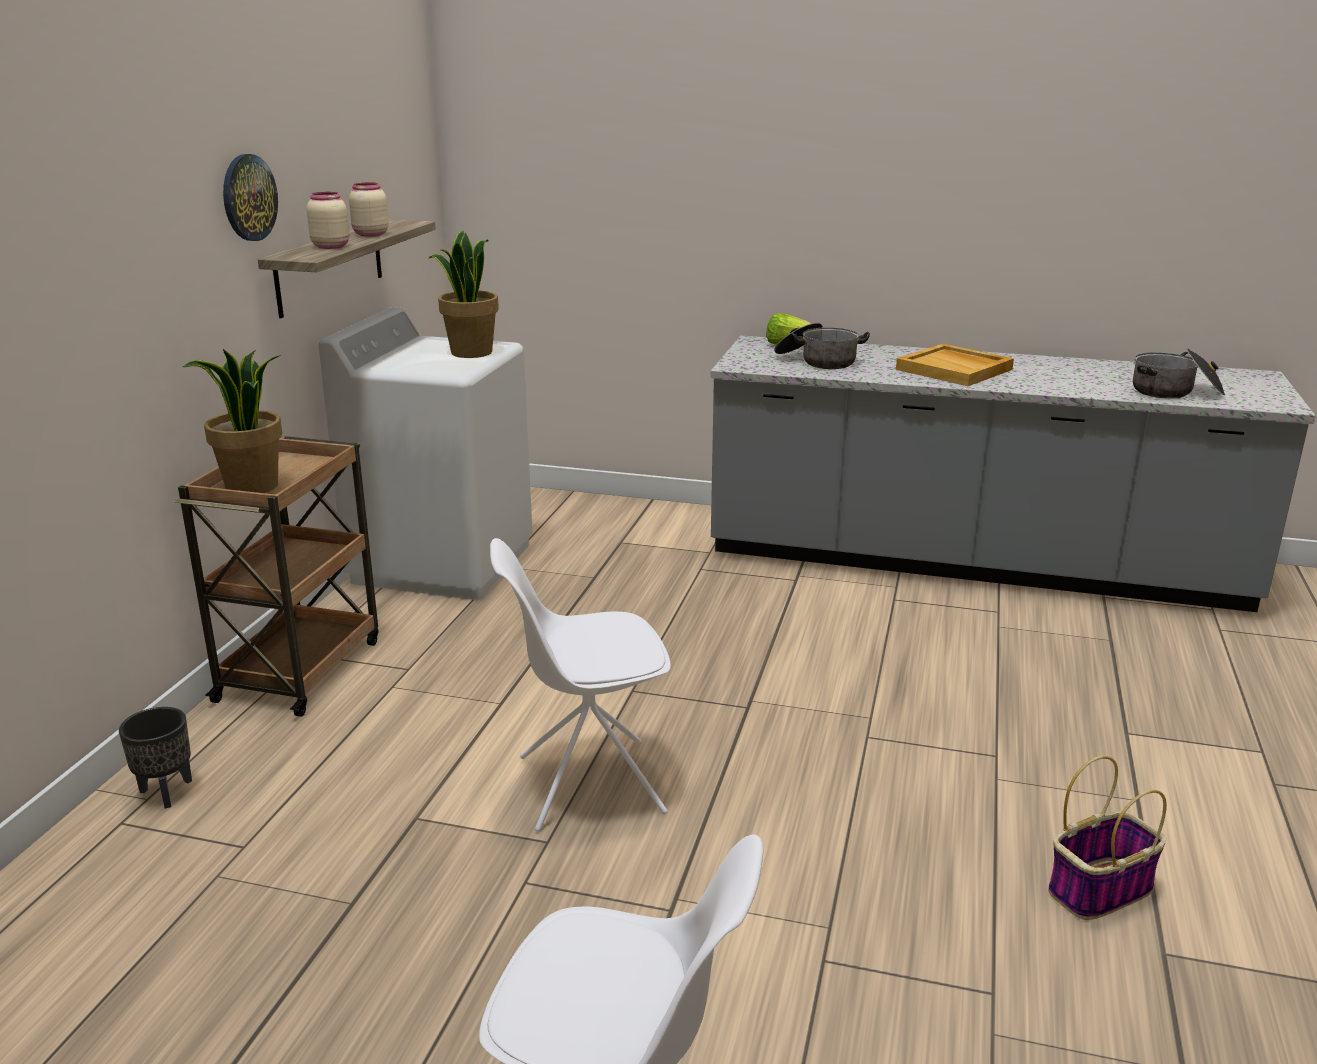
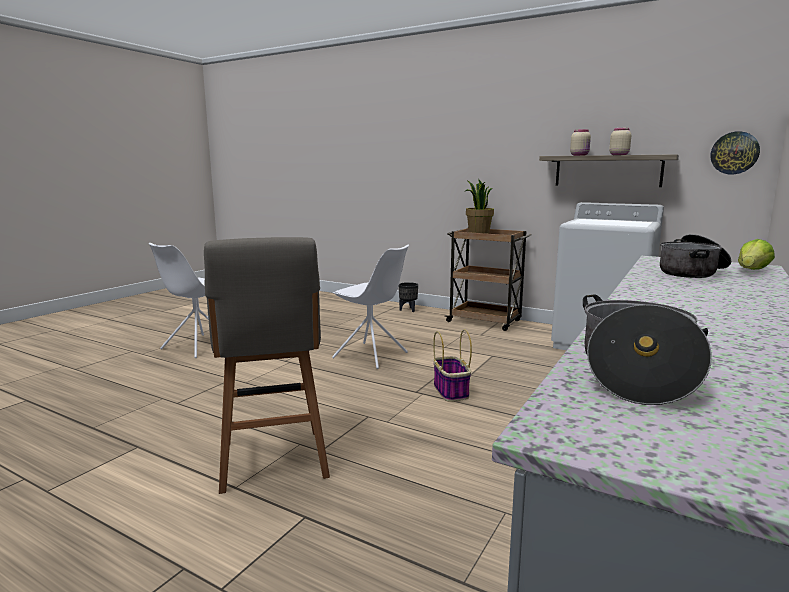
camera: 105 degrees right, 10 degrees down
wall clock [223,154,278,241] -> wall clock moved to [710,131,760,174]
potted plant [429,231,499,358] -> none
white chair [490,538,671,832] -> white chair turned 120 degrees clockwise [332,244,409,369]
beige tray [896,344,1014,386] -> none
basket [1048,756,1167,920] -> basket moved to [433,329,472,402]
none -> grey stool [204,237,330,494]

